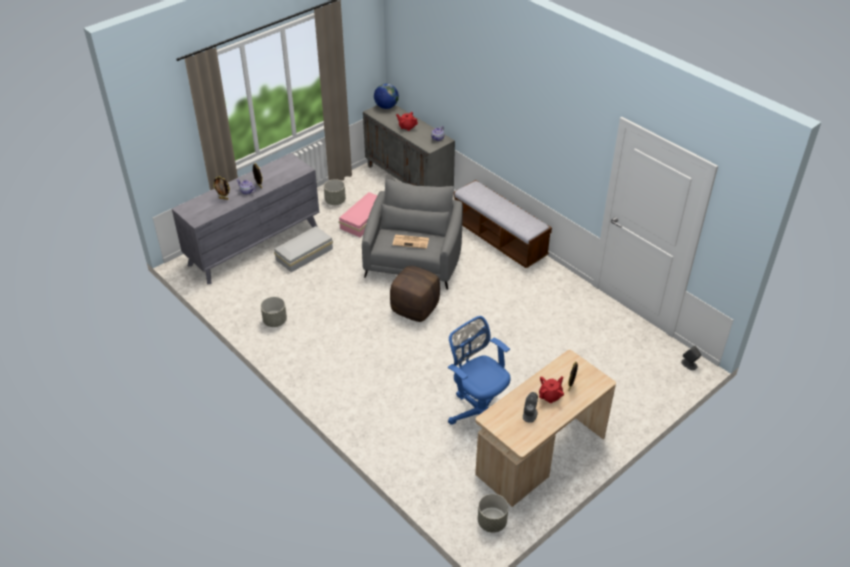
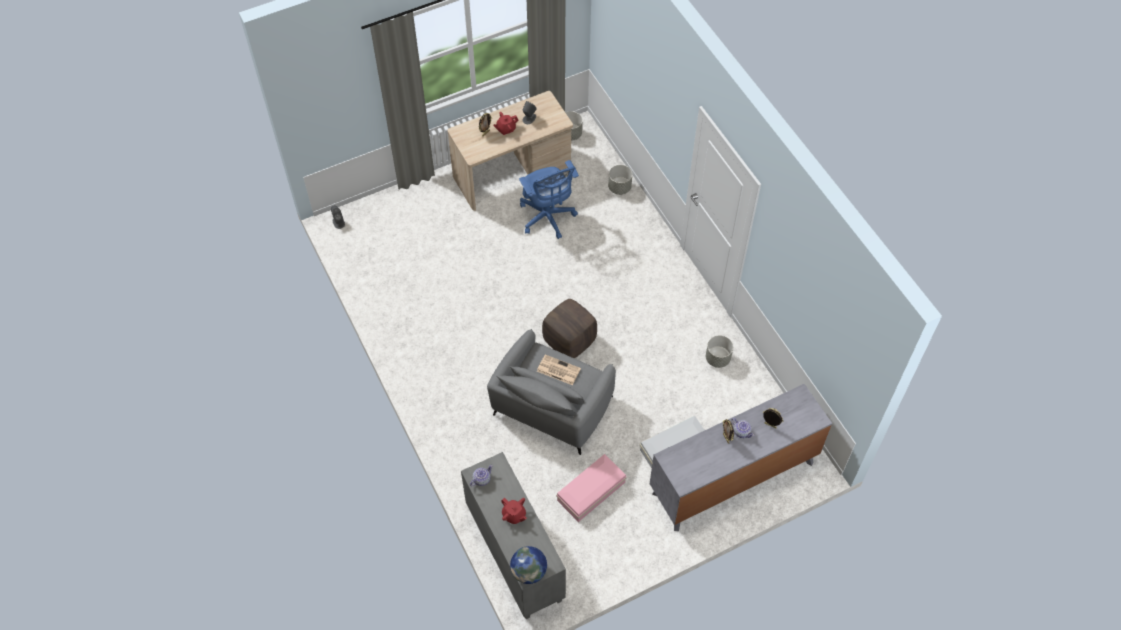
camera: 165 degrees left, 15 degrees up
grey planter [324,179,346,205] -> grey planter moved to [608,165,632,195]
bench [454,180,552,268] -> none

